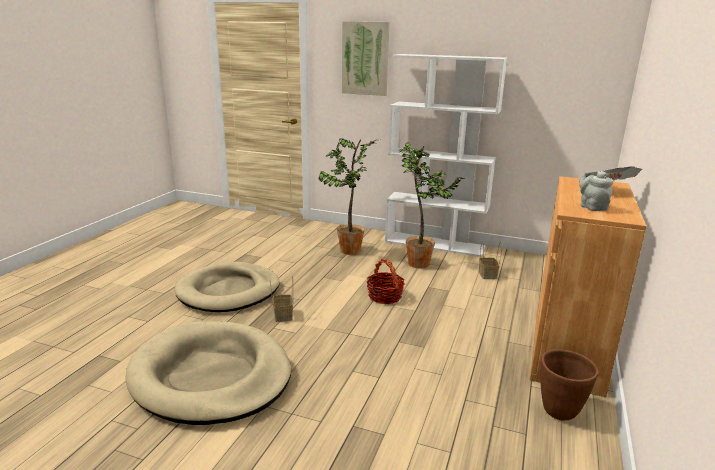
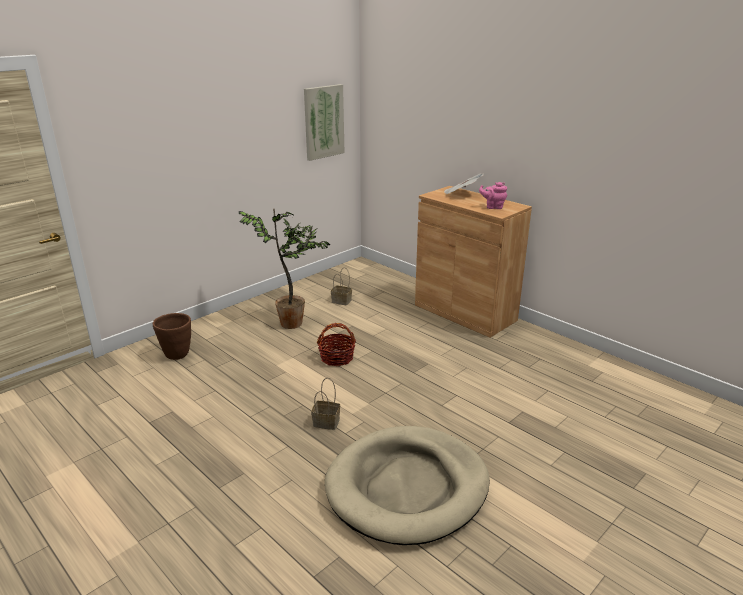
camera: 65 degrees left, 5 degrees up
beige dog bed [175,262,280,312] -> none
potted plant [319,138,378,255] -> none
picture [342,21,389,96] -> picture moved to [304,84,344,161]
white bookcase [385,54,507,257] -> none
brown planter [540,349,599,421] -> brown planter moved to [153,313,191,360]
grey teapot [579,171,613,211] -> pink teapot [479,182,507,209]

